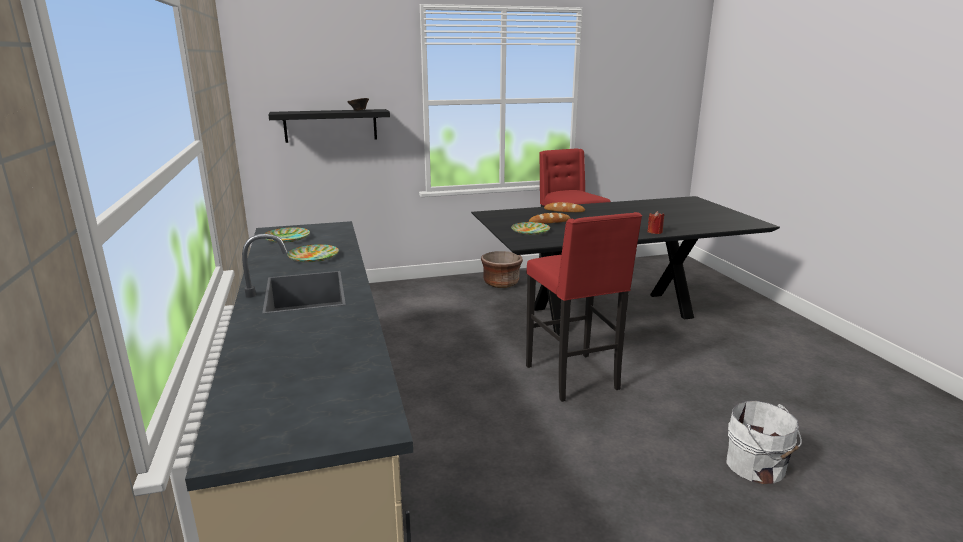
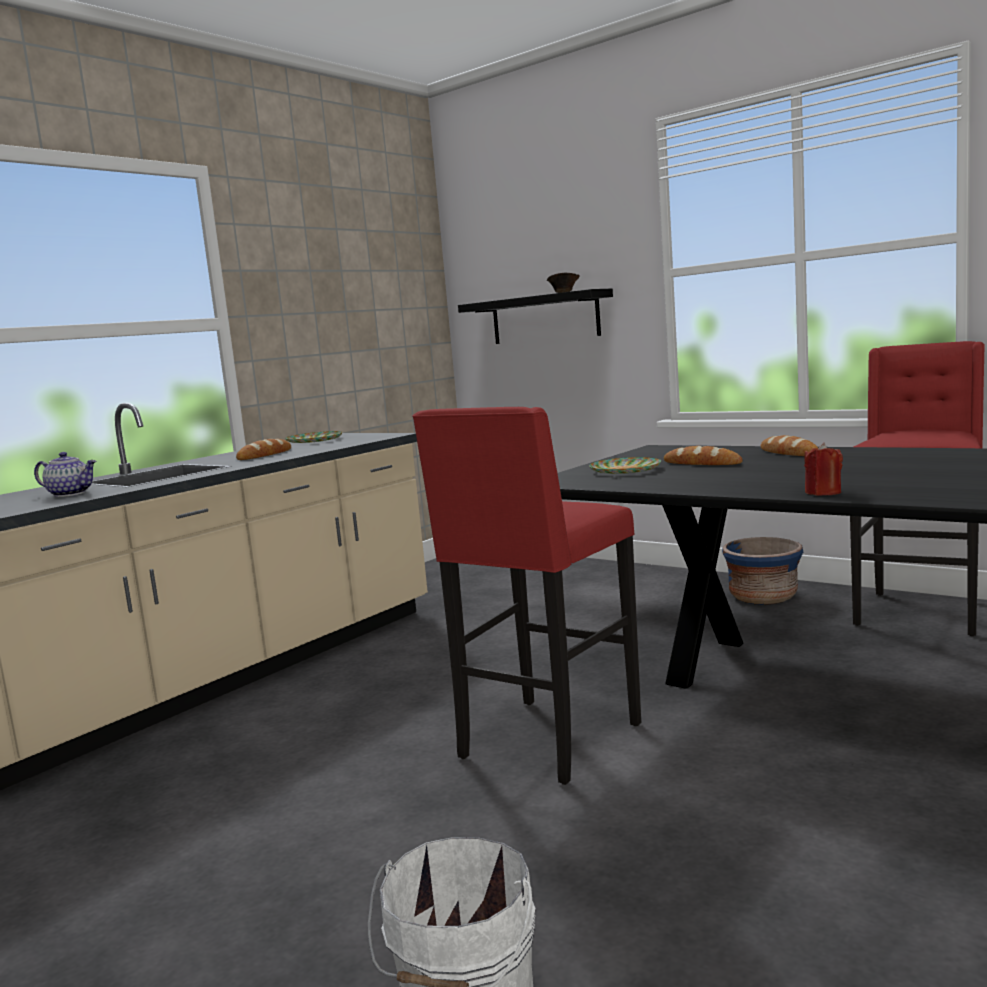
camera: 55 degrees right, 10 degrees down
plate [287,244,339,262] -> bread [236,439,291,460]
brown planter [481,251,523,288] -> blue planter [722,537,803,605]
none -> teapot [34,452,96,497]

